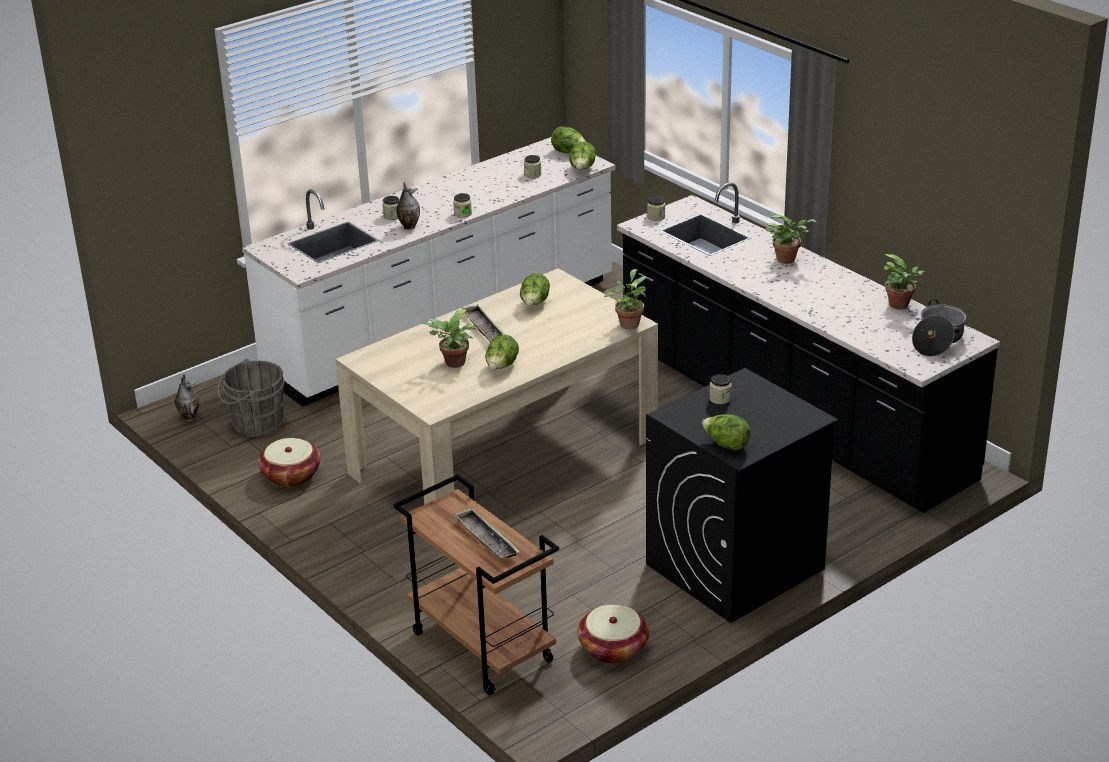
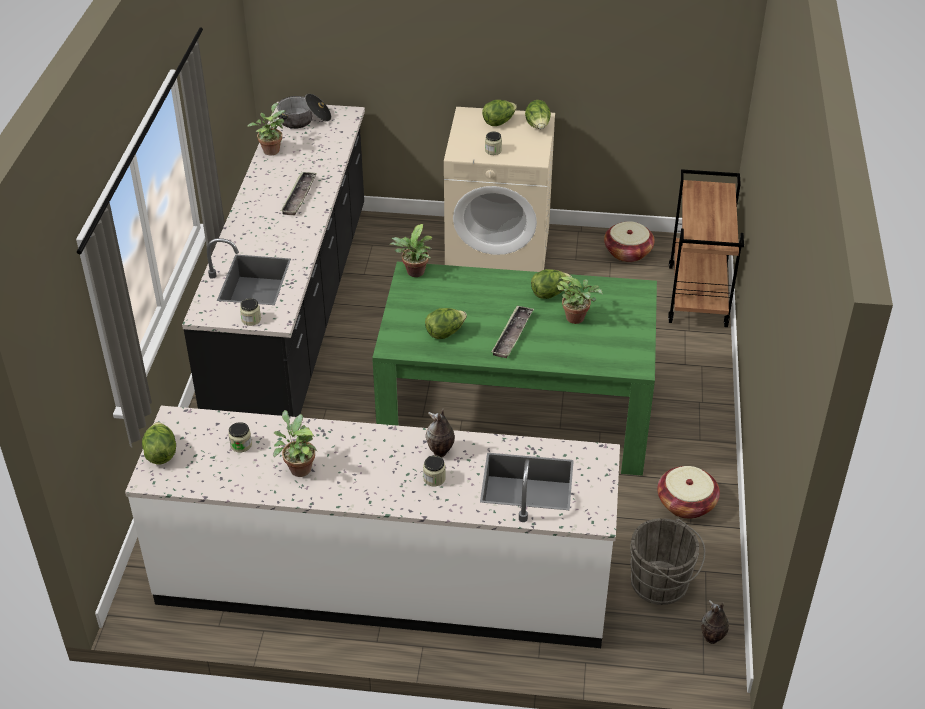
camera: 135 degrees left, 10 degrees up
beige dining table [336,268,658,505] -> green dining table [372,262,657,476]
jar [453,193,472,218] -> none
tray [454,508,520,559] -> tray moved to [280,172,317,215]
lettuce [569,141,596,170] -> lettuce moved to [482,100,517,126]
black washing machine [646,368,838,623] -> beige washing machine [444,107,555,272]
potted plant [765,214,816,264] -> potted plant moved to [273,410,318,477]

